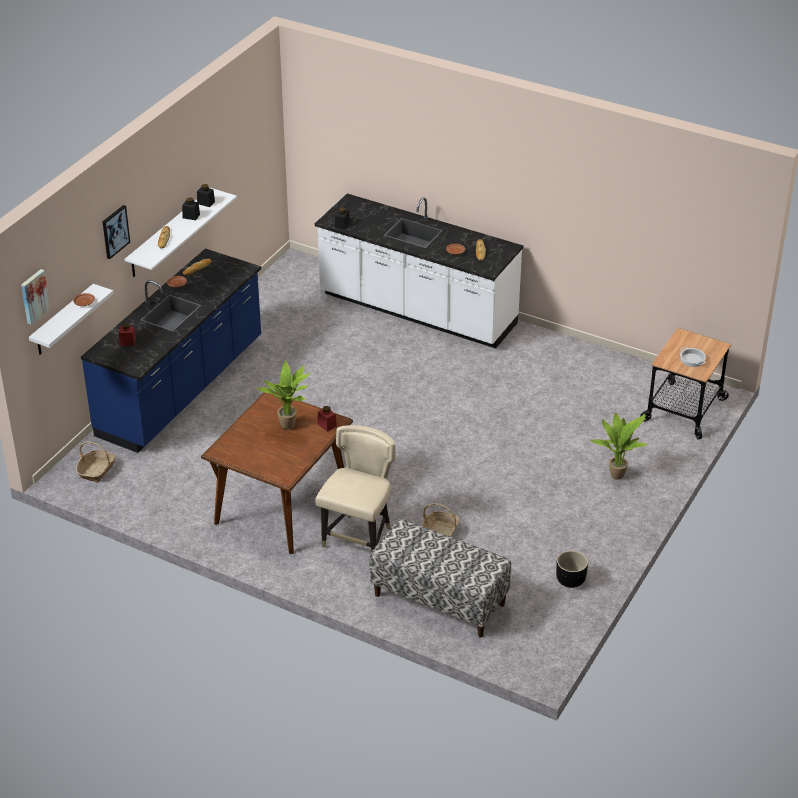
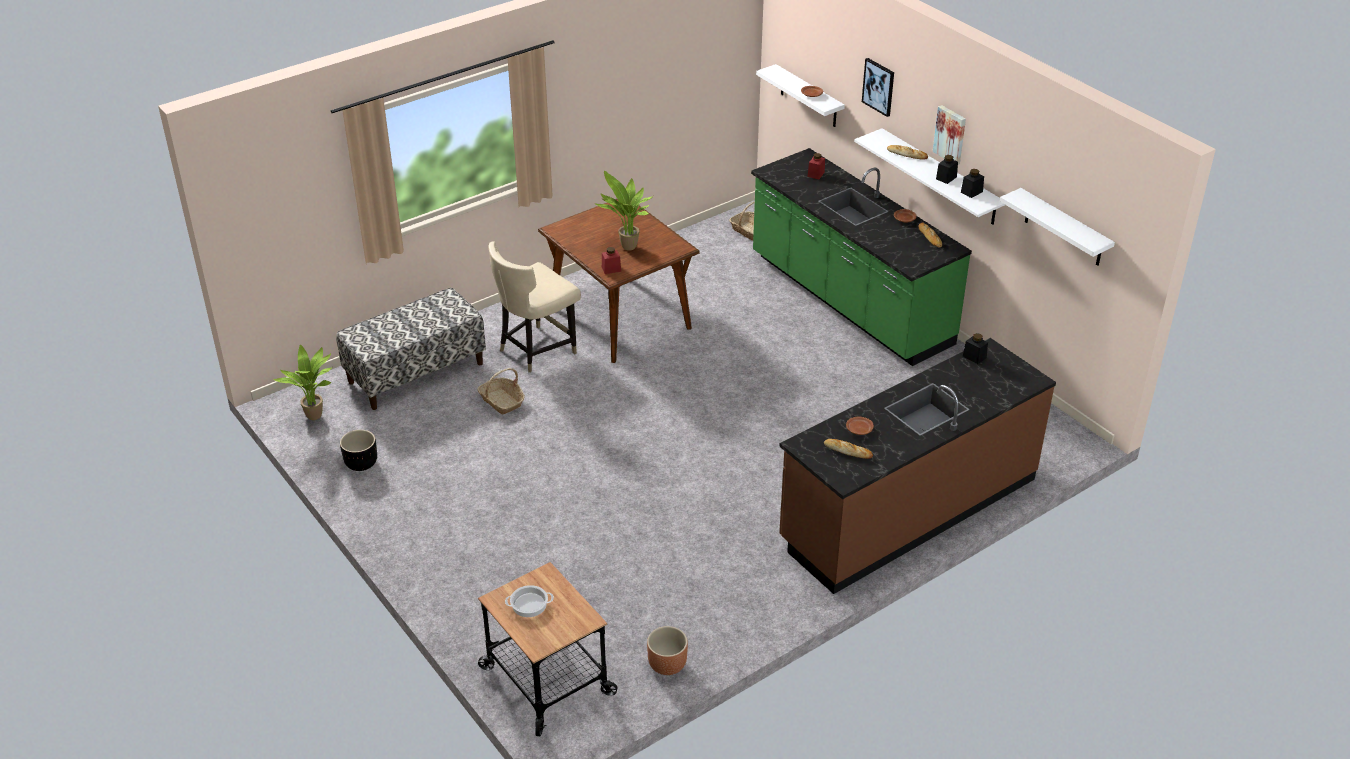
camera: 115 degrees right, 0 degrees up
picture [21,269,51,324] -> picture moved to [933,105,966,165]
blue counter [81,249,261,453] -> green counter [751,148,972,366]
white counter [315,194,523,349] -> brown counter [779,338,1056,594]
beige chair [315,425,396,551] -> beige chair turned 90 degrees clockwise [489,241,581,373]
potted plant [590,412,648,480] -> potted plant moved to [273,345,332,420]
none -> brown planter [647,626,688,675]
none -> white shelf [1000,188,1115,265]

